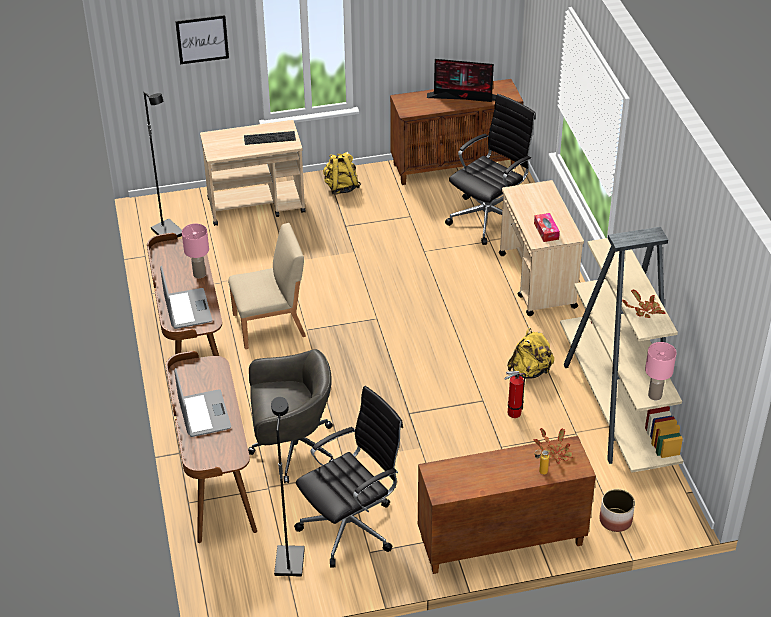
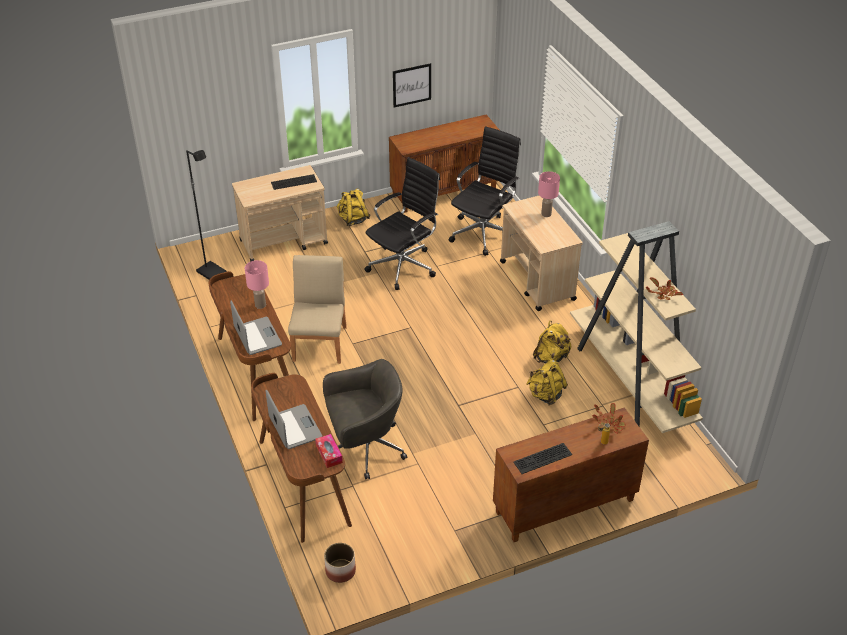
camera: 10 degrees left, 0 degrees up
picture [175,15,229,64] -> picture moved to [393,63,431,108]
beige chair [228,223,306,349] -> beige chair turned 60 degrees counterclockwise [288,255,347,364]
black floor lamp [271,397,305,576] -> none
black office chair [294,386,403,567] -> black office chair moved to [365,157,440,290]
monitor [427,59,496,102] -> none
fire extinguisher [504,371,526,418] -> yellow backpack [526,360,568,405]
tissue box [534,213,560,242] -> tissue box moved to [315,434,343,468]
planter [599,489,635,532] -> planter moved to [324,543,356,583]
pink table lamp [645,342,676,400] -> pink table lamp moved to [538,171,560,217]
none -> keyboard [513,443,572,474]

